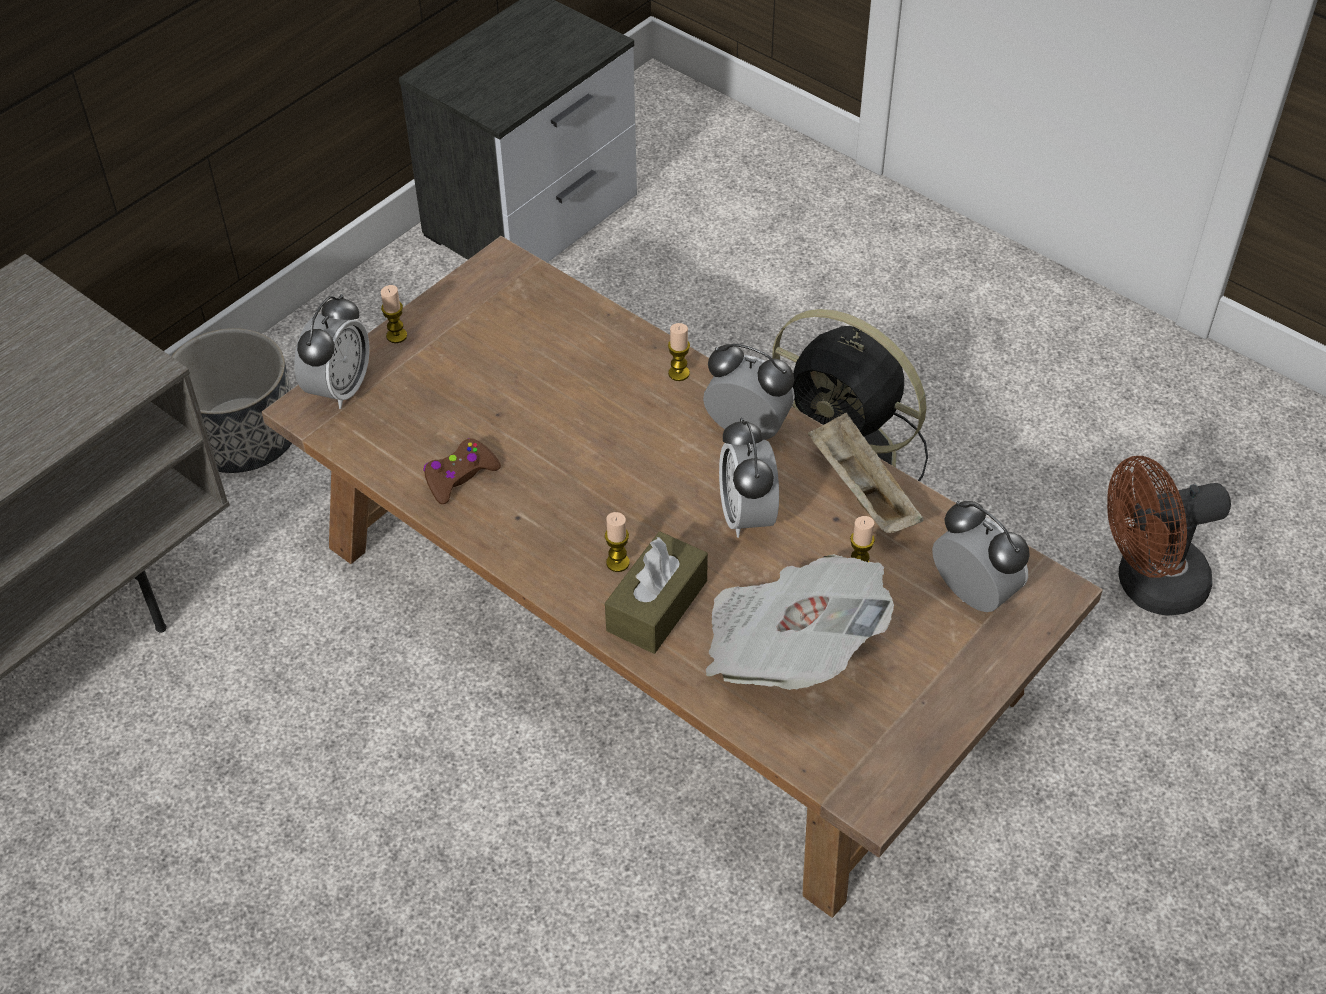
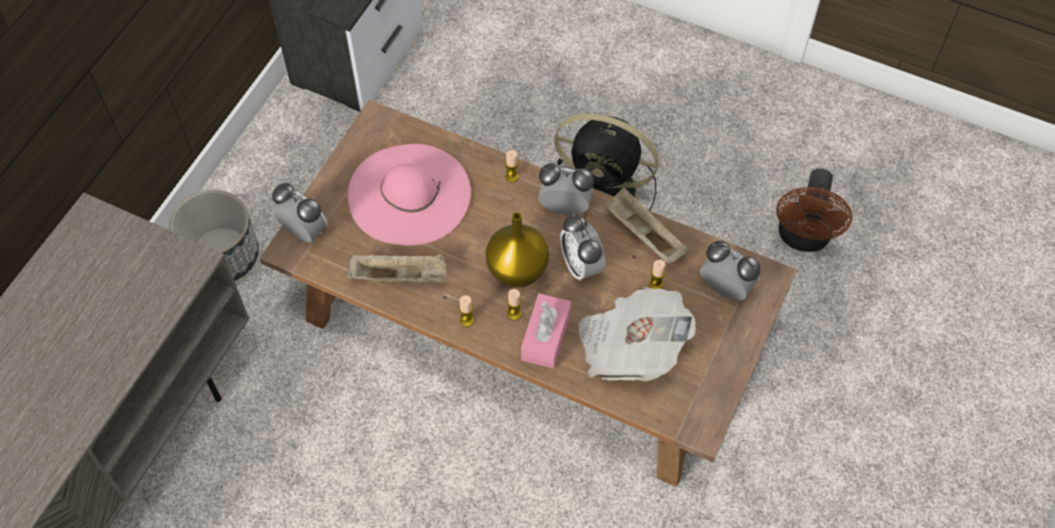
camera: 15 degrees left, 10 degrees up
alarm clock [294,294,370,409] -> alarm clock turned 60 degrees counterclockwise [271,183,327,243]
candle [381,285,407,343] -> candle moved to [459,295,474,327]
brown game controller [423,438,501,504] -> beige tray [347,254,446,284]
brown tissue box [605,532,708,654] -> pink tissue box [521,293,571,369]
brown fan [1107,456,1231,616] -> brown fan turned 45 degrees counterclockwise [776,168,852,252]
none -> pink hat [348,144,471,245]
none -> yellow vase [486,212,549,288]

